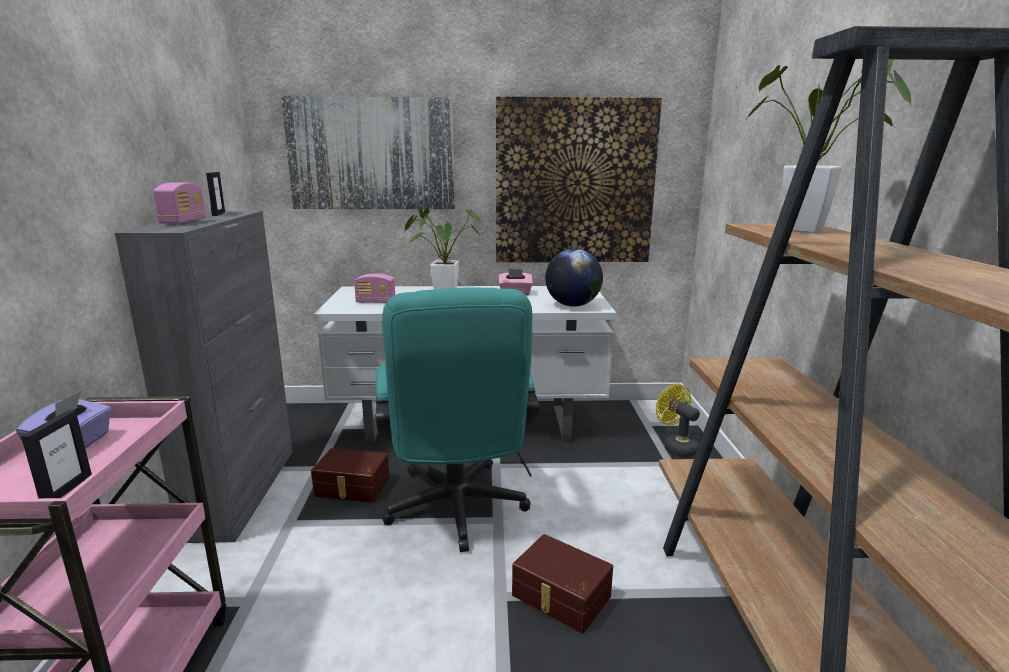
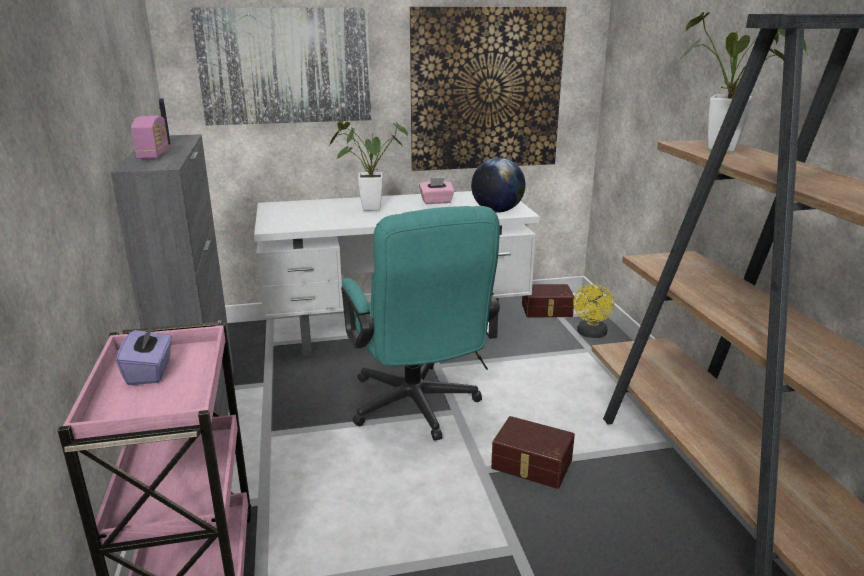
camera: 10 degrees left, 5 degrees up
picture frame [21,410,92,498] -> none
brown storage box [311,448,390,503] -> brown storage box moved to [522,284,574,317]
radio [354,273,396,303] -> none
yellow fan [656,384,700,457] -> yellow fan turned 120 degrees counterclockwise [573,284,614,338]

